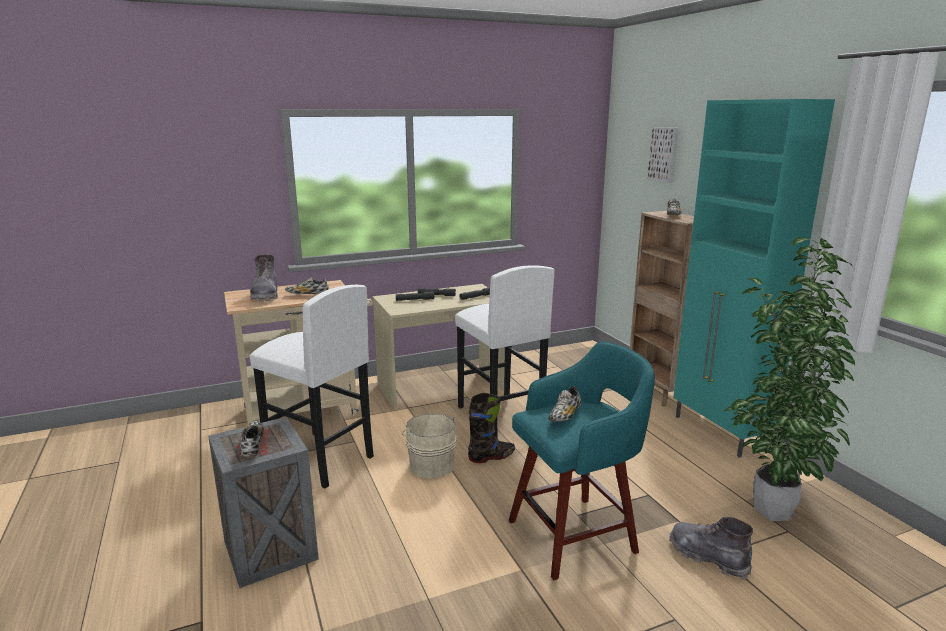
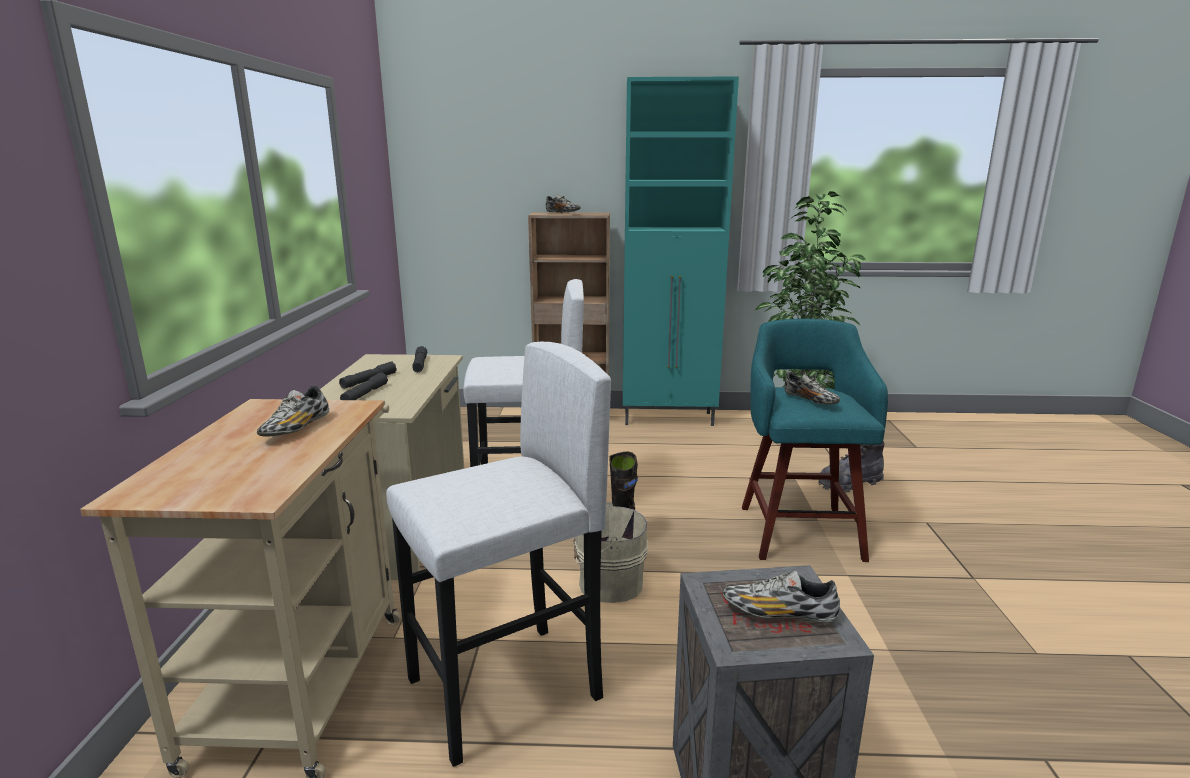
camera: 65 degrees left, 0 degrees up
grey boot [250,255,278,301] -> none
picture [647,127,679,183] -> none

